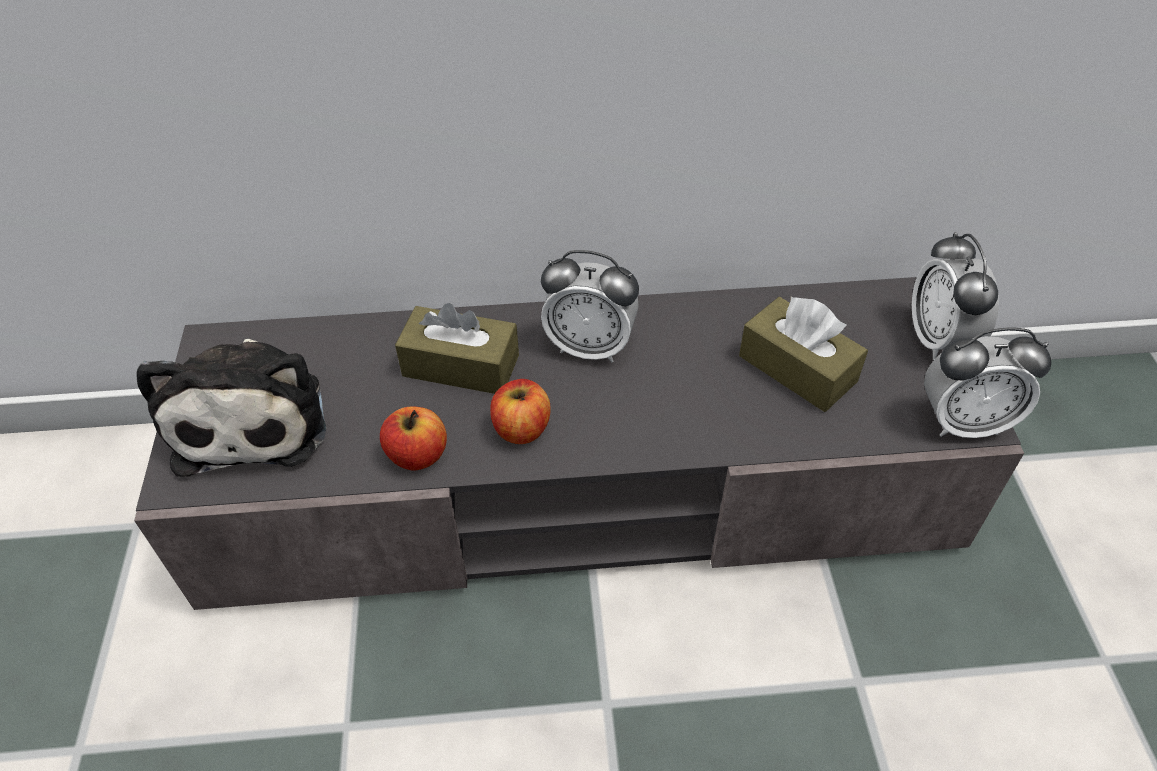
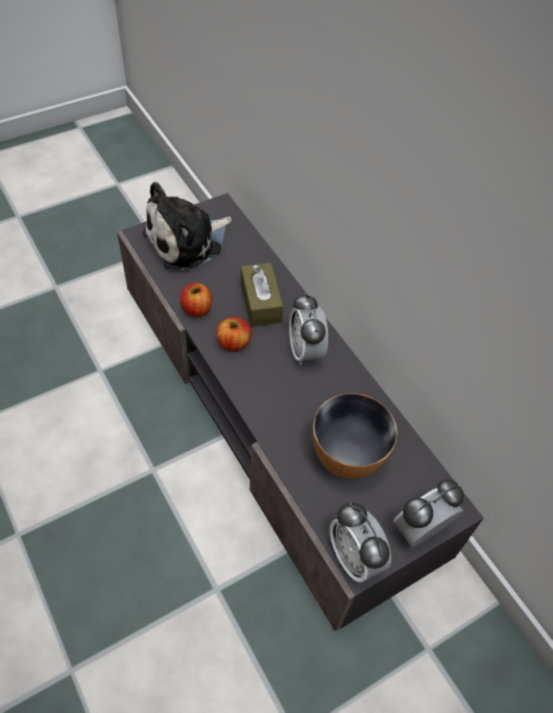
camera: 60 degrees right, 5 degrees up
brown tissue box [739,296,868,412] -> bowl [312,393,398,479]

